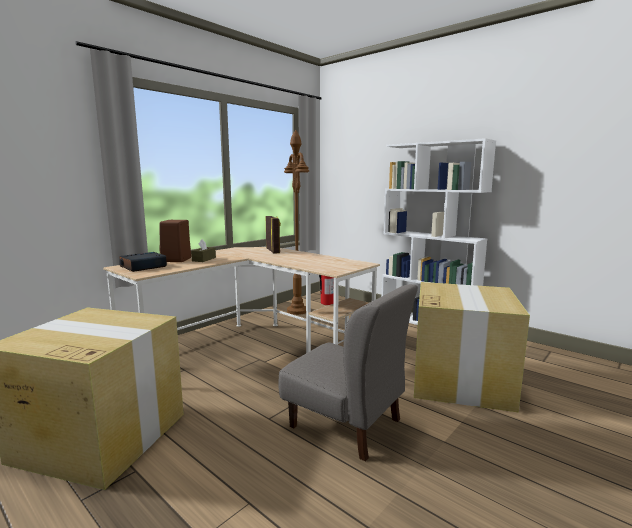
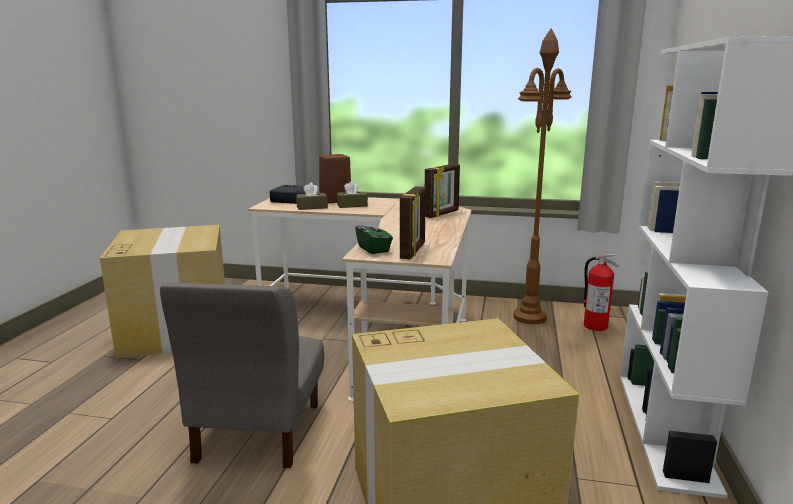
camera: 60 degrees right, 5 degrees up
none -> brown tissue box [296,183,328,210]
none -> green tissue box [355,218,393,254]
none -> picture frame [400,186,426,259]

